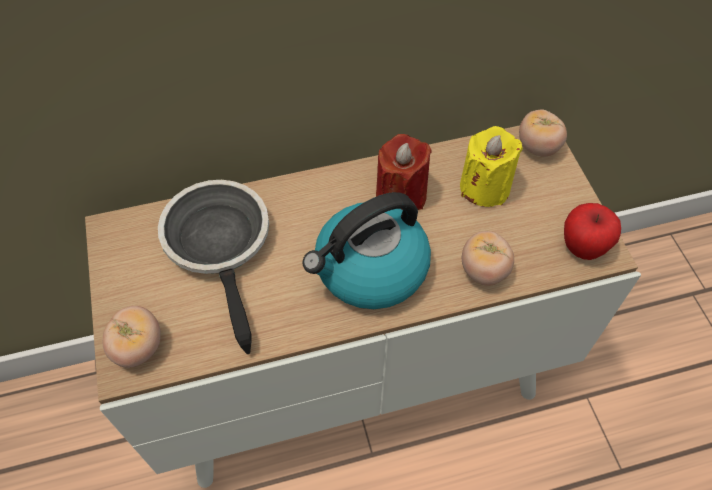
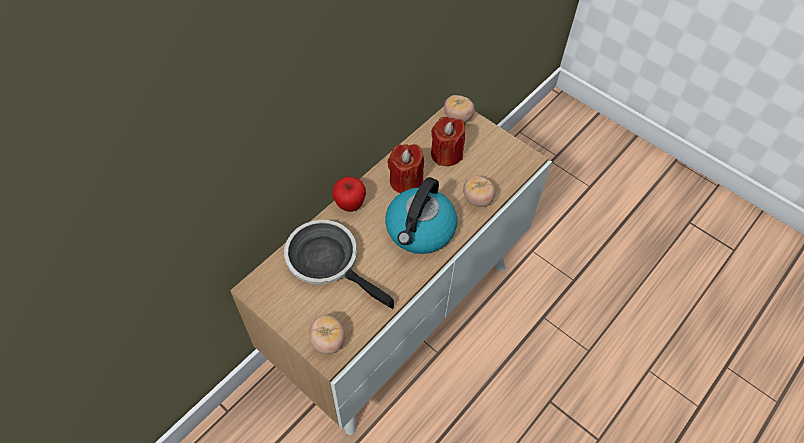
camera: 35 degrees left, 0 degrees up
yellow candle [460,126,523,207] -> red candle [431,117,465,166]
apple [564,203,621,260] -> apple moved to [333,177,366,212]

